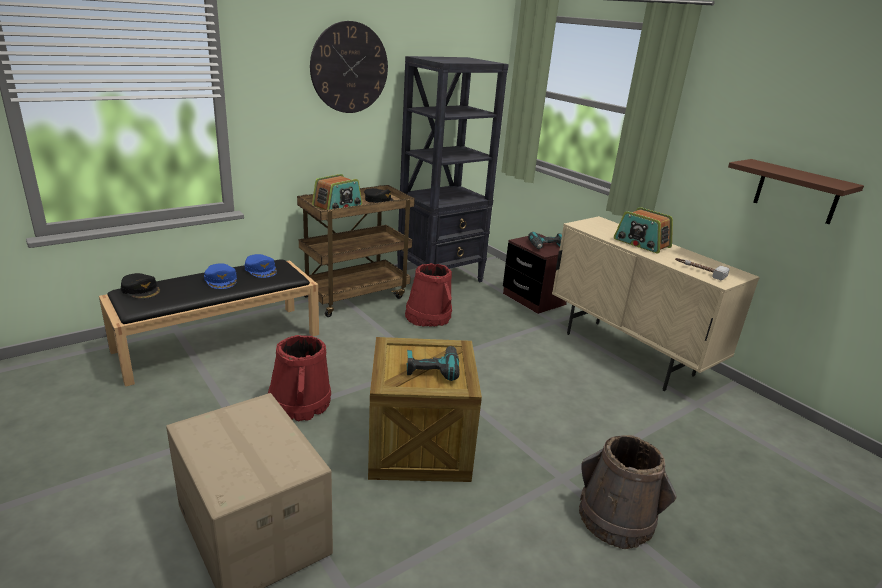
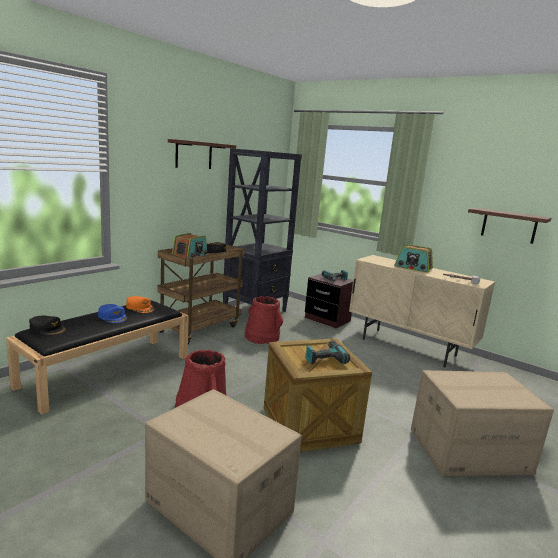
camera: 15 degrees left, 10 degrees down
blue cap [245,254,277,278] -> orange cap [126,296,155,313]
wall clock [310,21,388,113] -> brown shelf [168,139,236,169]
brown bucket [579,435,677,549] -> cardboard box [411,370,554,476]

